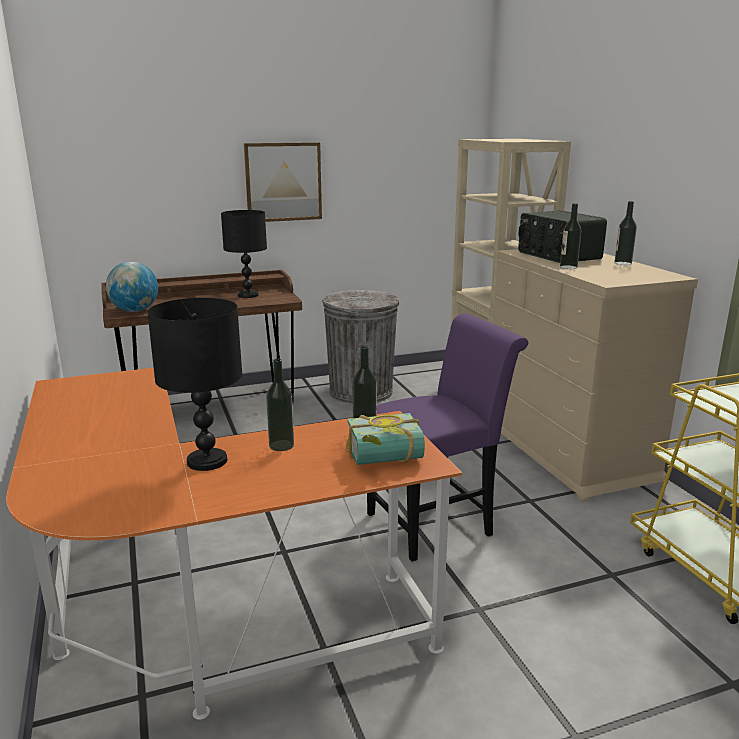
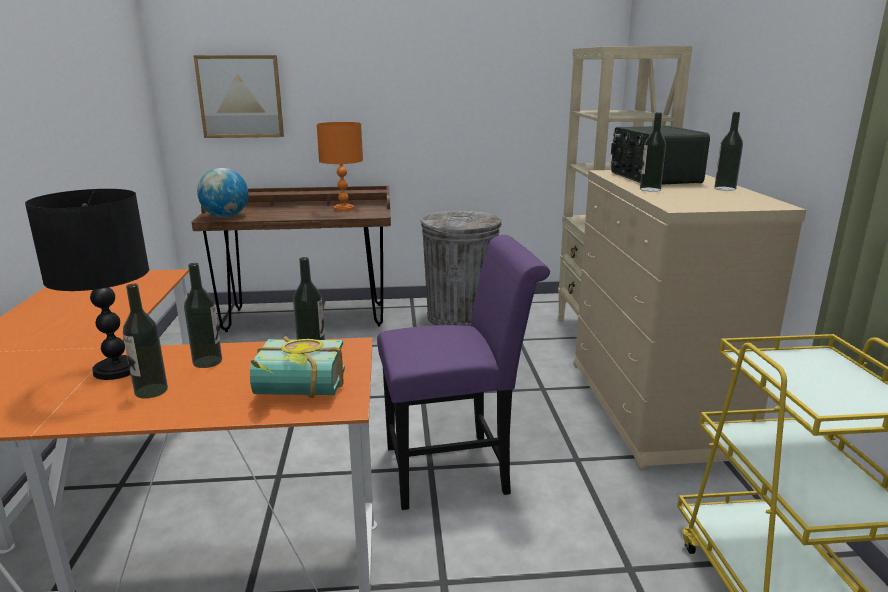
camera: 15 degrees right, 0 degrees up
black table lamp [221,210,267,298] -> orange table lamp [317,122,363,211]
picture [244,142,322,222] -> picture moved to [193,55,284,138]
none -> bottle [123,284,168,399]

